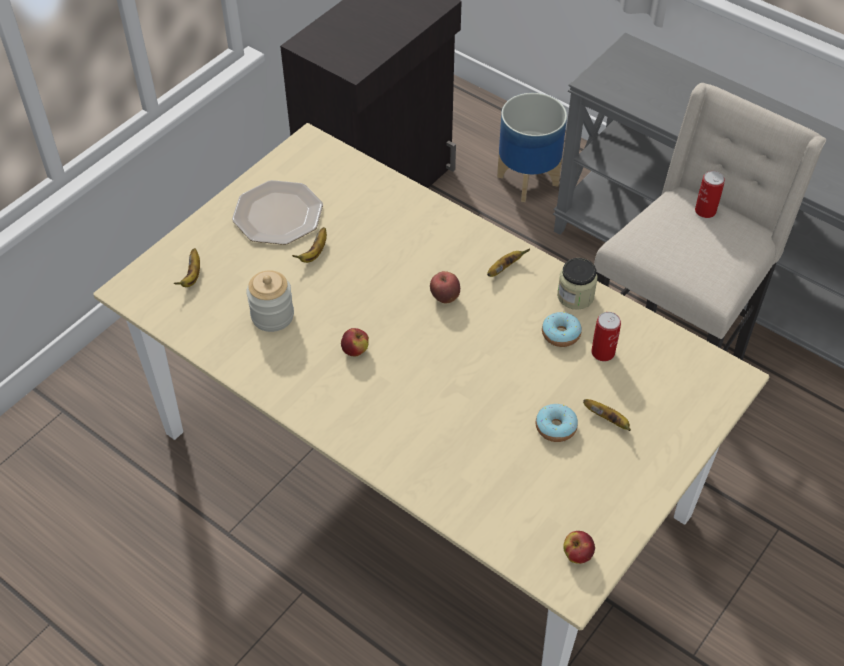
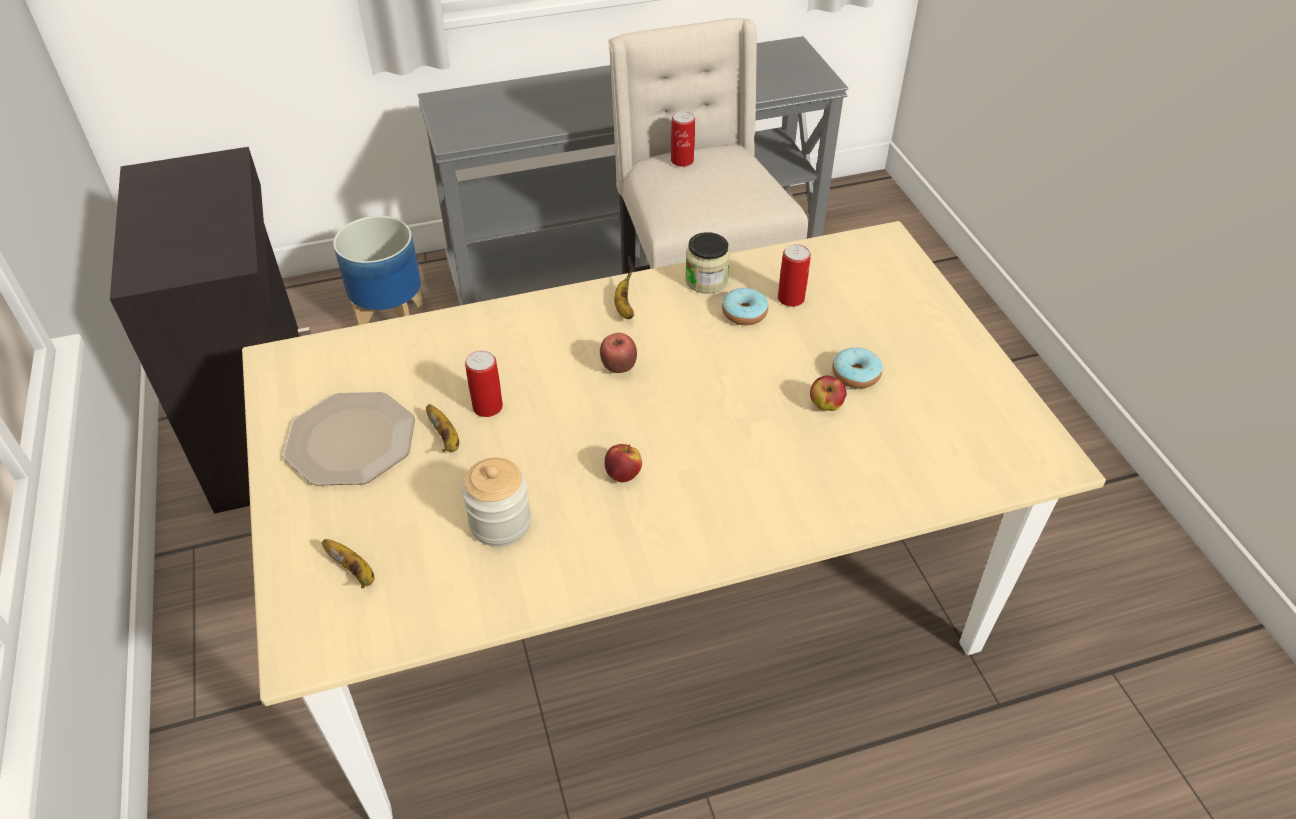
camera: 55 degrees left, 5 degrees down
apple [563,531,595,564] -> apple moved to [810,376,847,411]
banana [583,399,631,431] -> none
none -> can [465,350,503,417]

